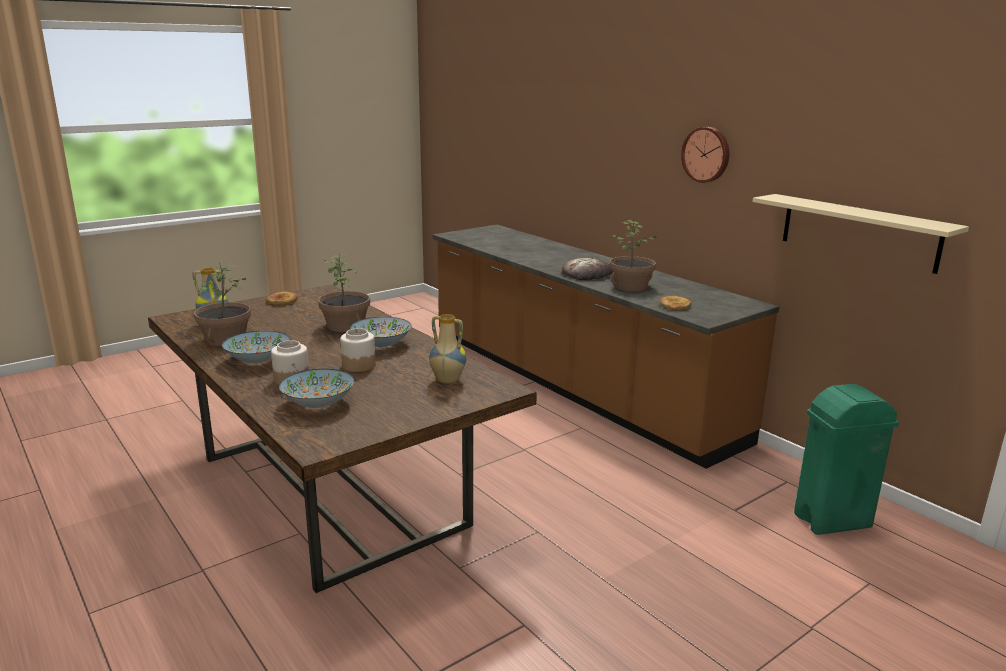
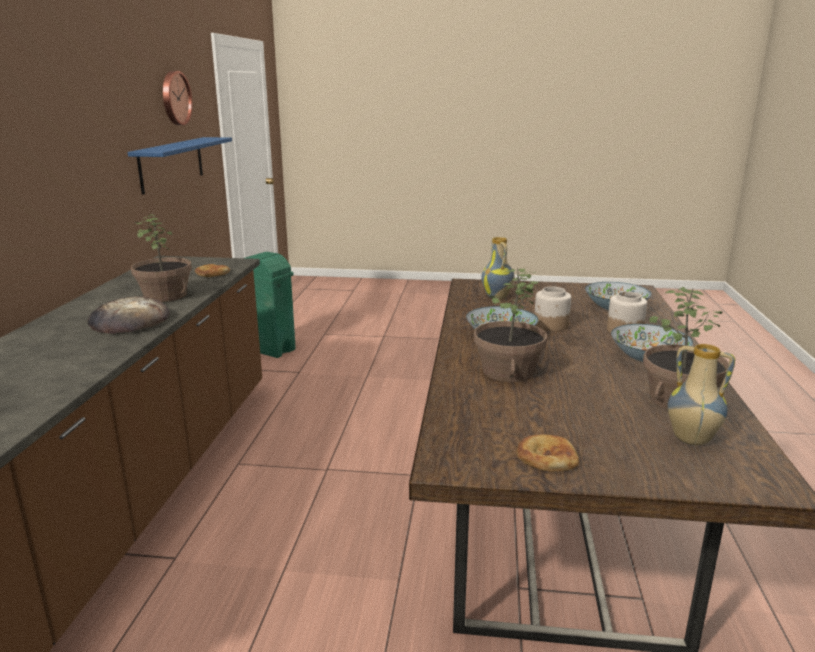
camera: 135 degrees left, 0 degrees up
wall clock [681,127,729,183] -> wall clock moved to [163,71,192,125]
beige shelf [752,194,969,274] -> blue shelf [127,137,232,195]

